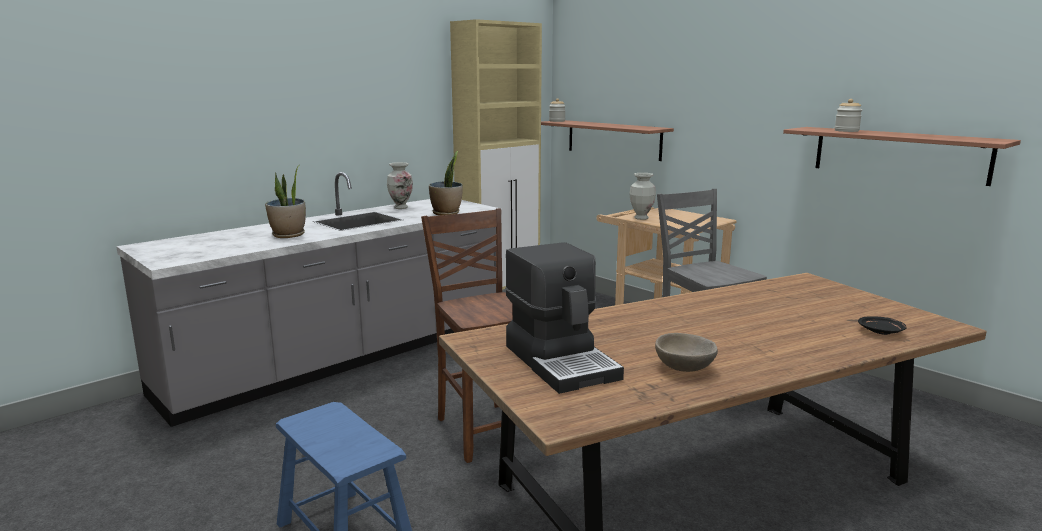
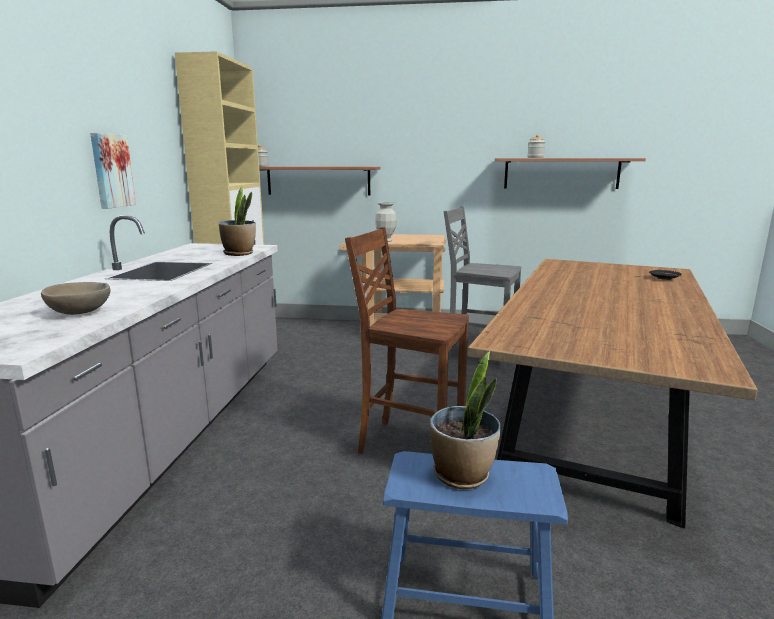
camera: 40 degrees left, 0 degrees up
potted plant [265,165,306,238] -> potted plant moved to [430,351,501,489]
vase [387,162,413,209] -> none
coffee machine [505,242,624,394] -> none
beige bowl [655,333,718,372] -> beige bowl moved to [41,282,111,315]
none -> picture [90,133,136,209]

